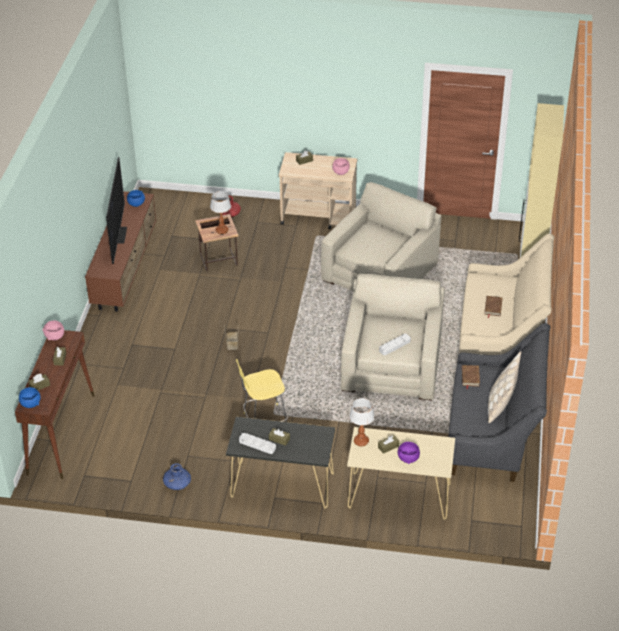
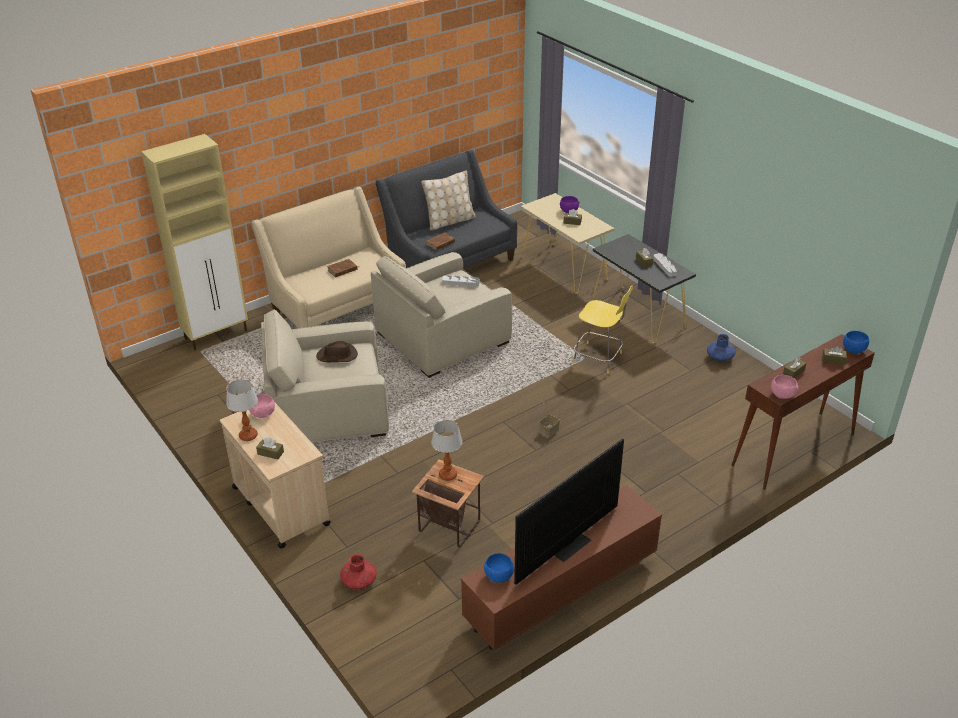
camera: 135 degrees left, 5 degrees down
table lamp [349,398,375,446] -> table lamp moved to [226,379,258,441]
none -> brown hat [316,341,358,362]

